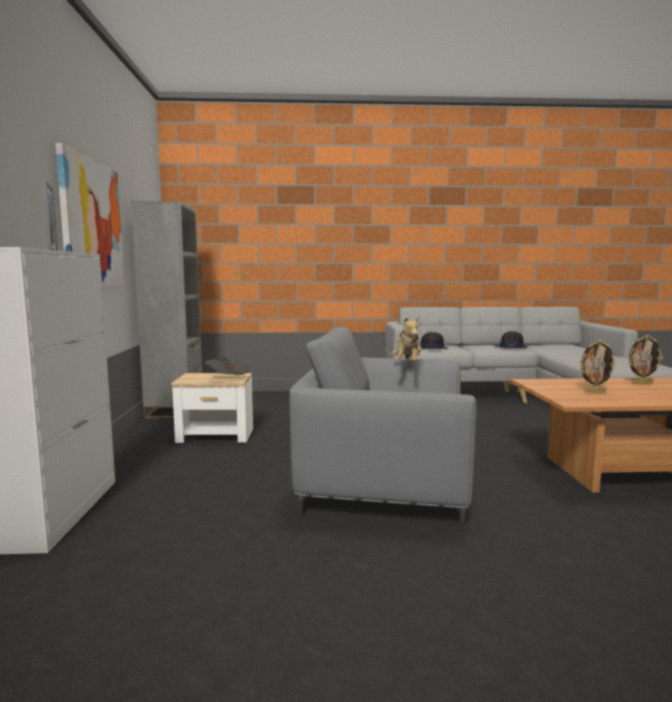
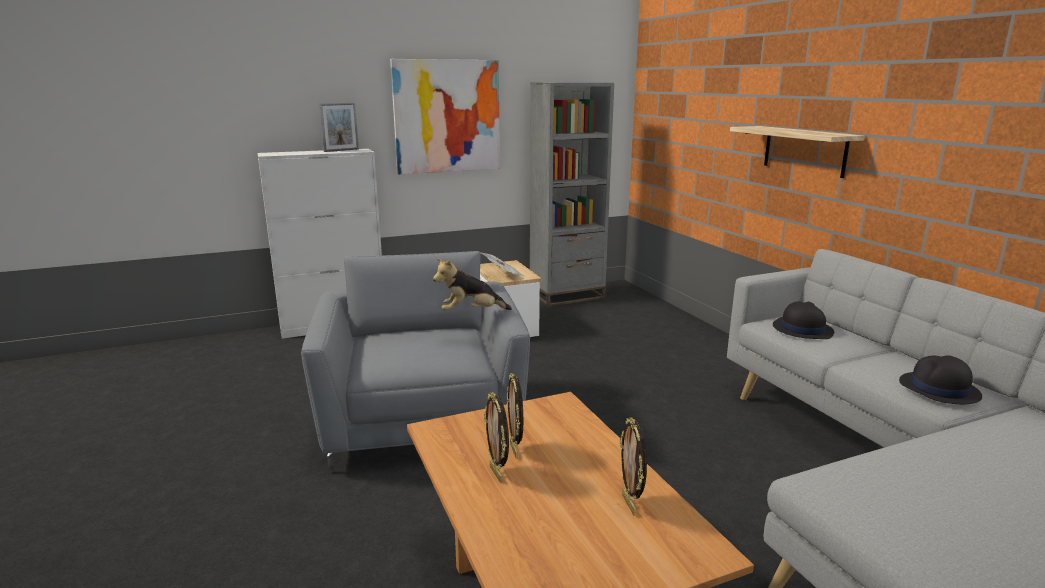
camera: 70 degrees right, 10 degrees up
none -> picture frame [484,392,509,483]
none -> shelf [730,126,865,178]

